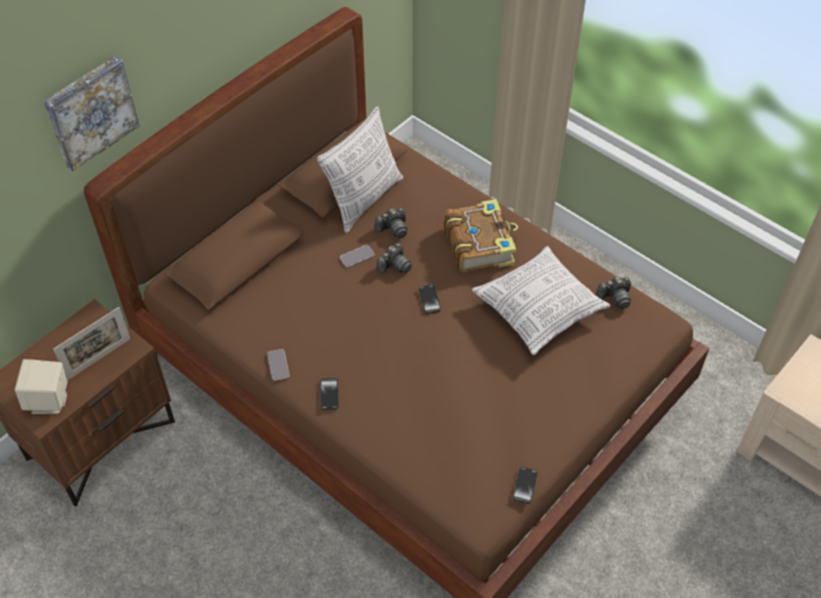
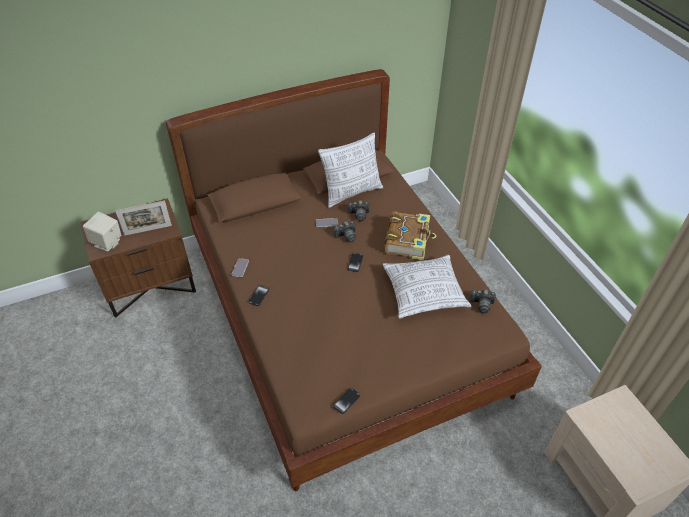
camera: 25 degrees right, 5 degrees down
picture [44,56,140,171] -> none

